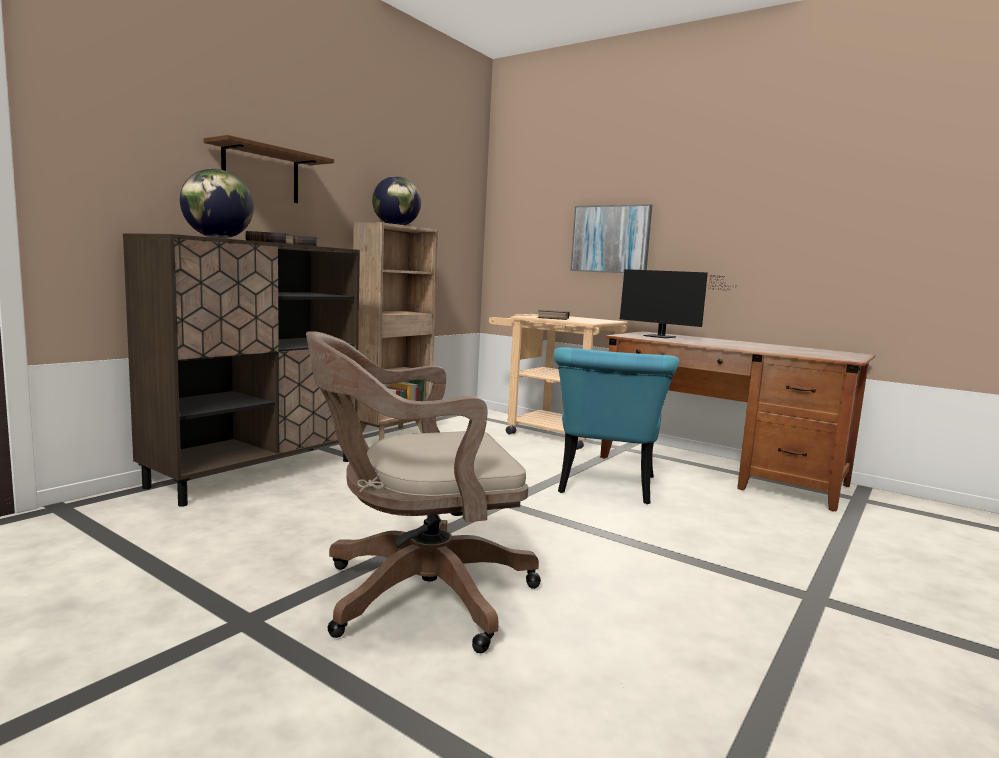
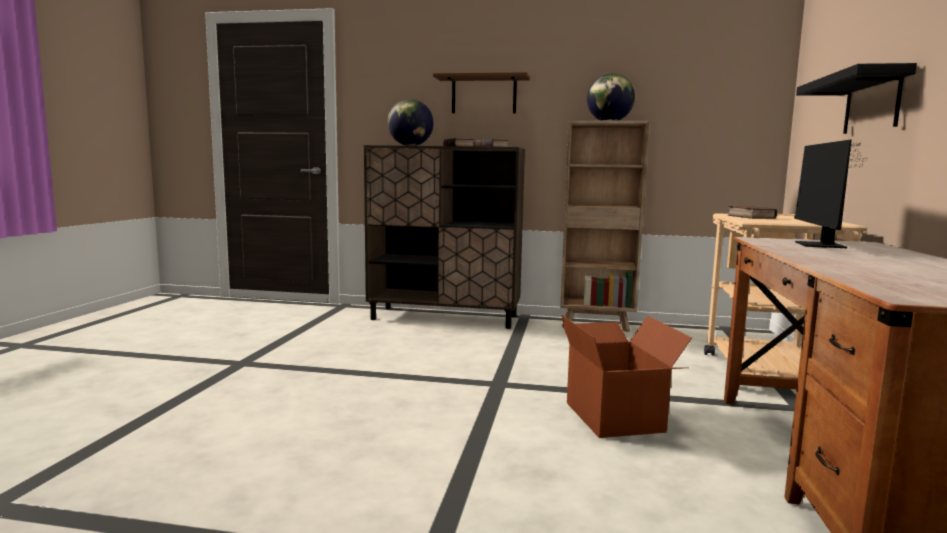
camera: 65 degrees right, 0 degrees up
brown office chair [306,331,541,653] -> none
turquoise chair [554,347,679,504] -> cardboard box [561,315,692,438]
picture [570,204,652,273] -> black shelf [796,63,917,134]

